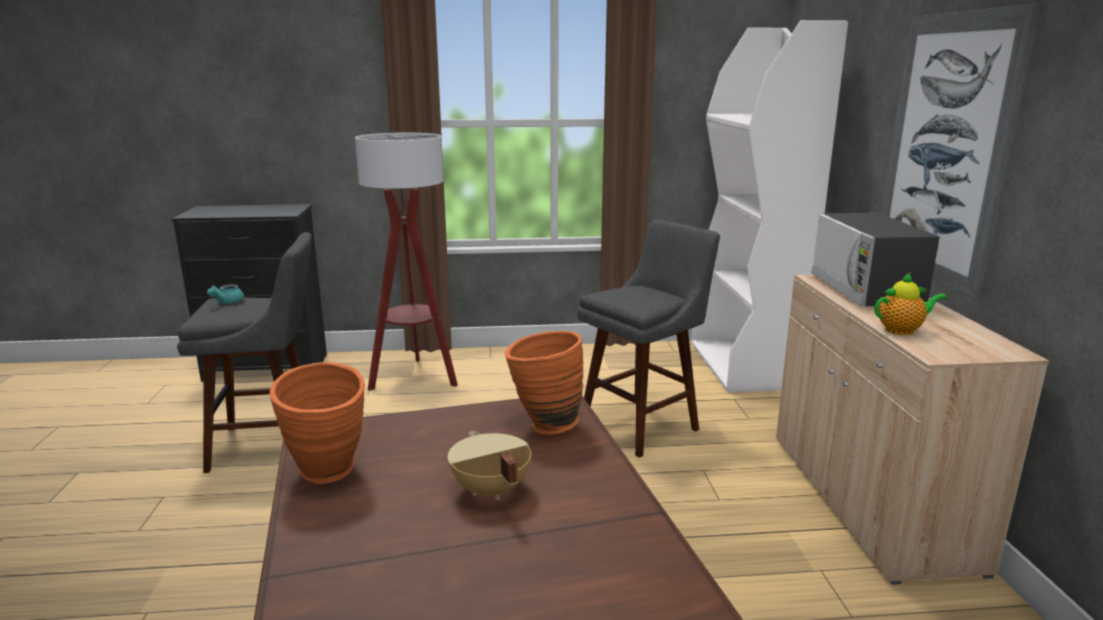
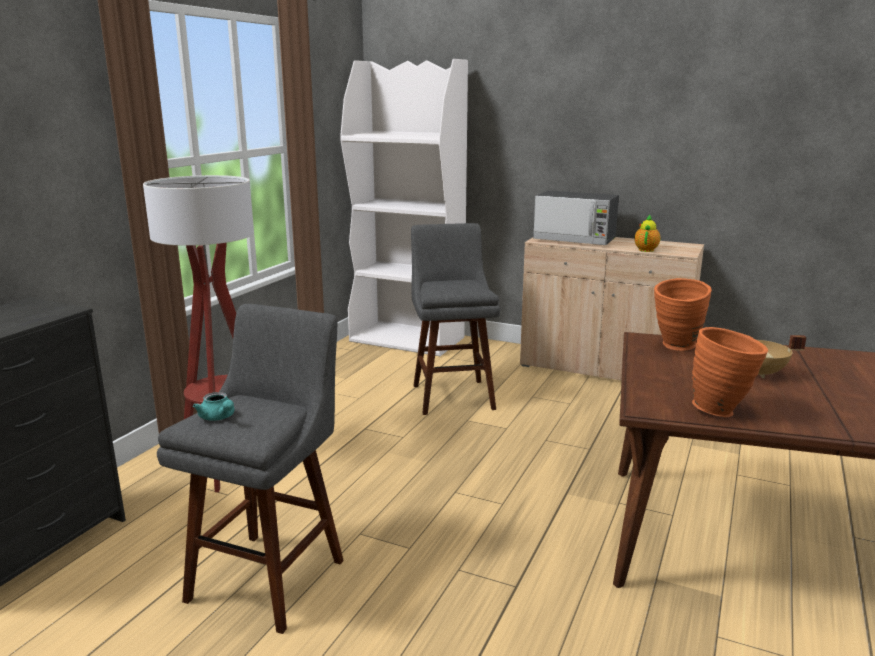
camera: 60 degrees left, 0 degrees up
picture [881,3,1041,301] -> none

